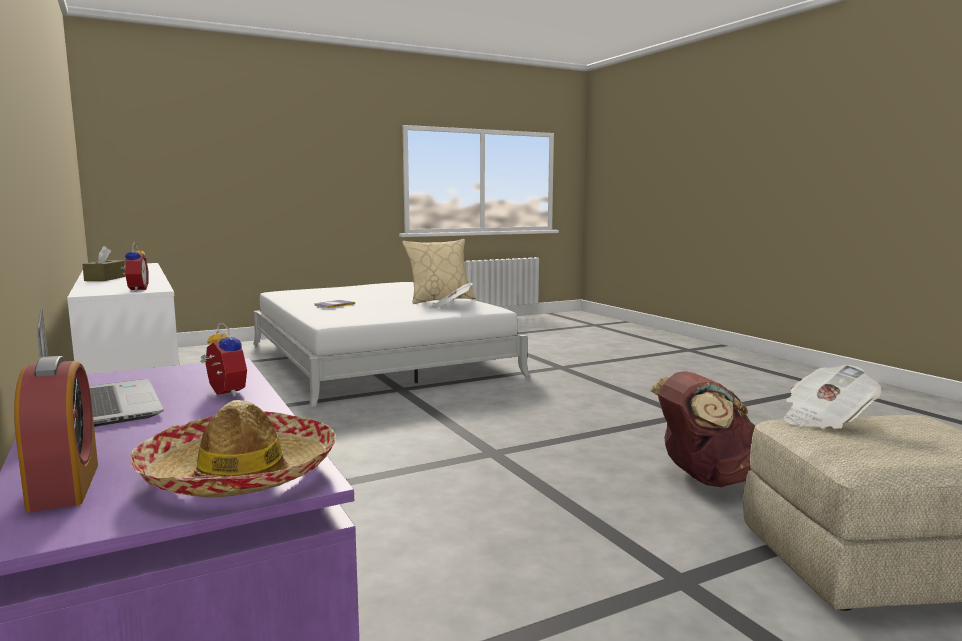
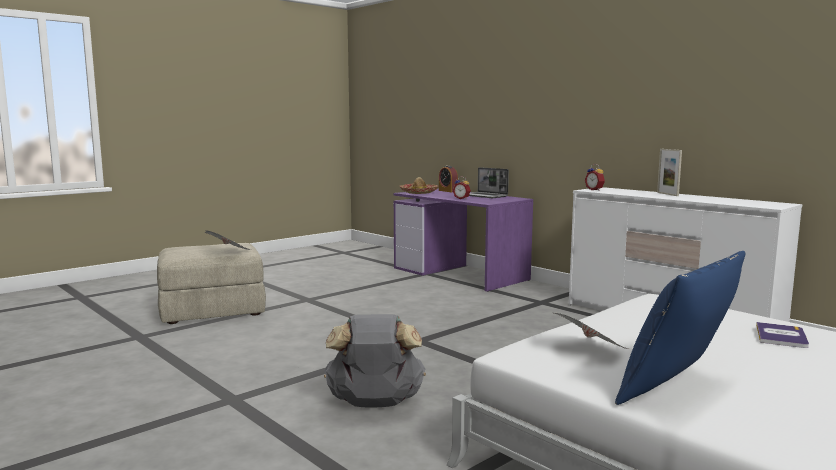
camera: 165 degrees right, 0 degrees up
brown tissue box [82,246,126,281] -> picture frame [657,149,682,196]
beige pillow [402,239,476,304] -> blue pillow [615,251,745,405]
brown backpack [651,371,755,487] -> none
none -> grey backpack [324,314,426,408]

